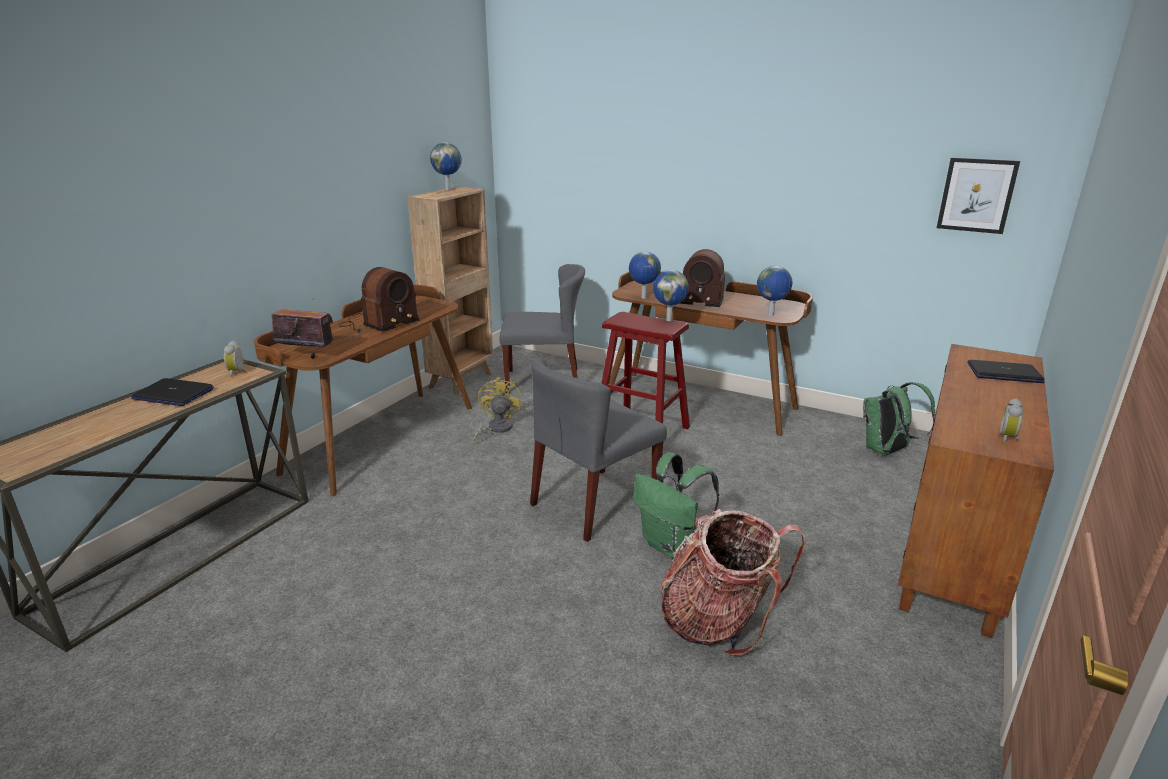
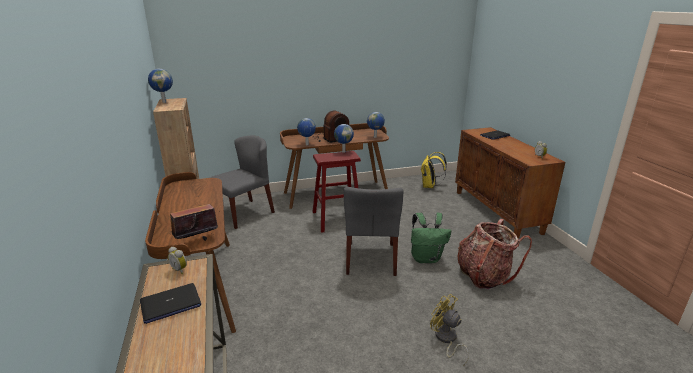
camera: 45 degrees left, 0 degrees up
radio [339,267,419,333] -> none
yellow fan [472,377,522,444] -> yellow fan moved to [430,294,469,366]
green backpack [863,382,935,456] -> yellow backpack [421,152,447,188]
picture [937,158,1020,234] -> none

